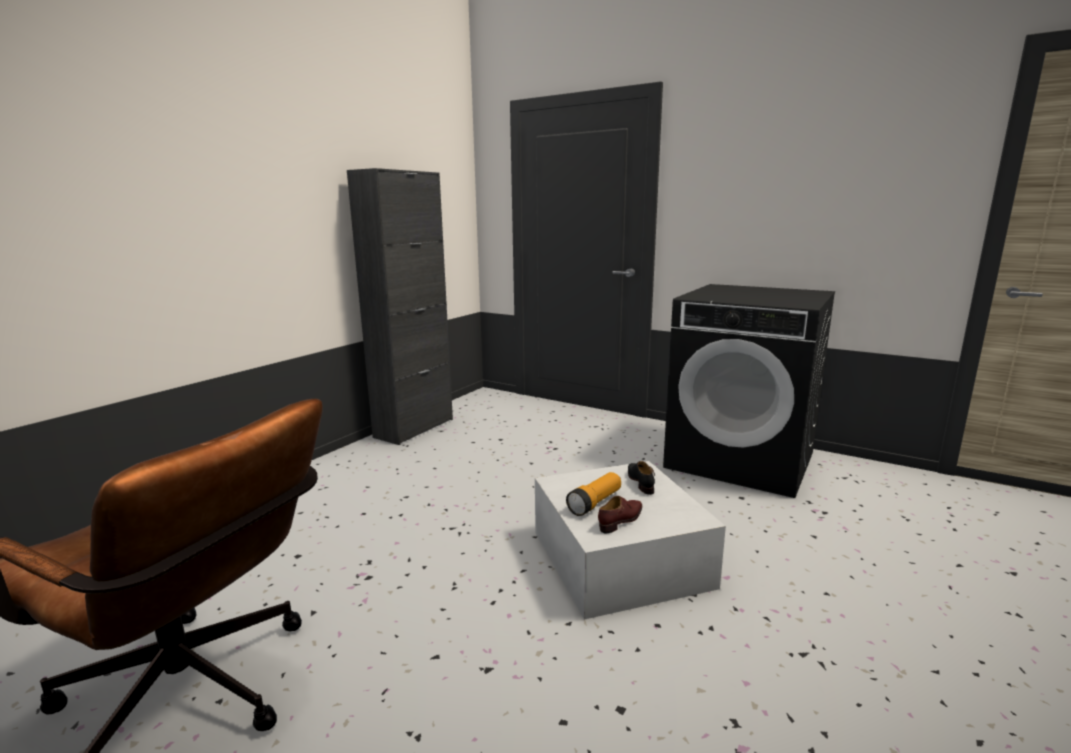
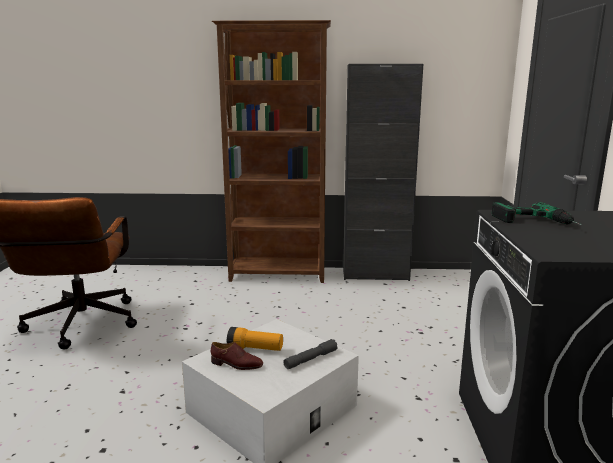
camera: 60 degrees right, 0 degrees up
black shoe [628,461,655,495] -> grey flashlight [284,339,338,369]
none -> brown bookcase [212,20,331,283]
none -> power drill [492,202,582,225]

